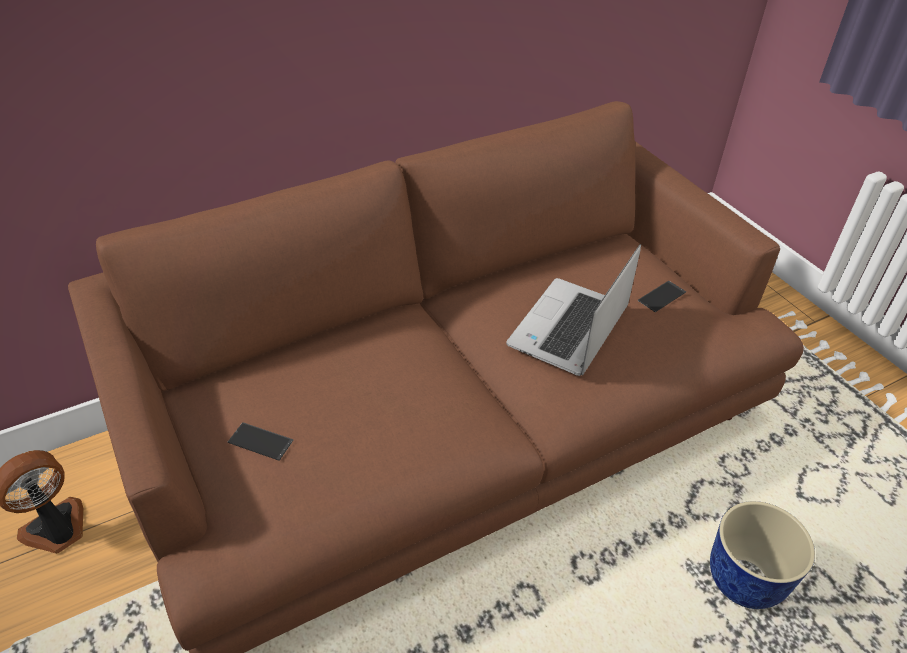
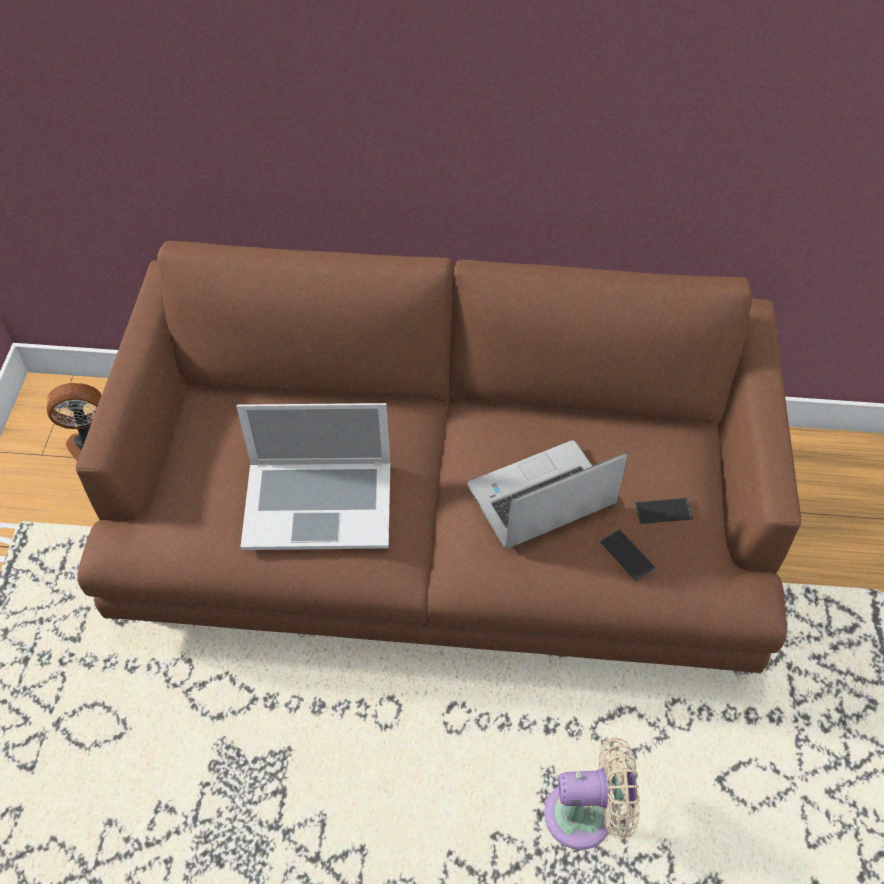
camera: 35 degrees right, 10 degrees up
phone [228,422,293,461] -> phone moved to [600,529,656,581]
planter [710,501,815,609] -> beige fan [544,737,640,850]
none -> laptop [236,403,390,550]

